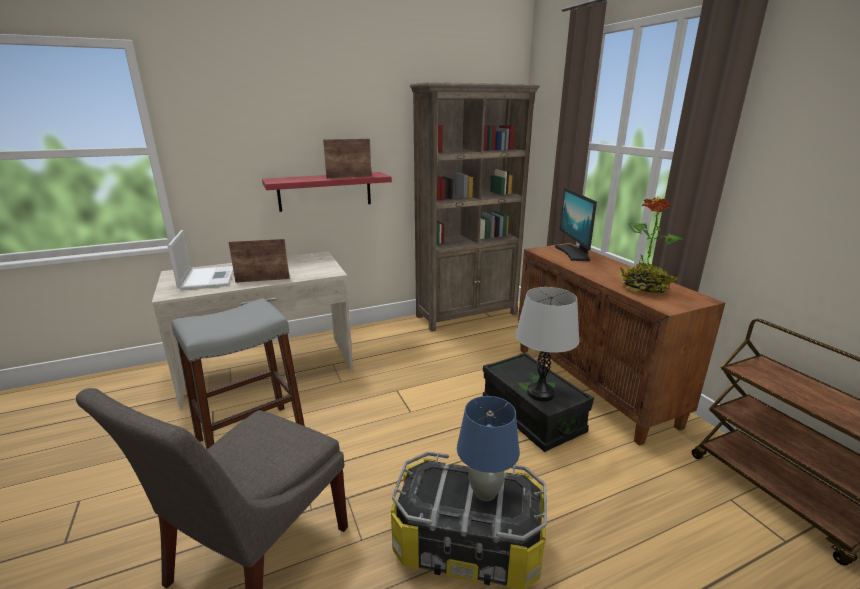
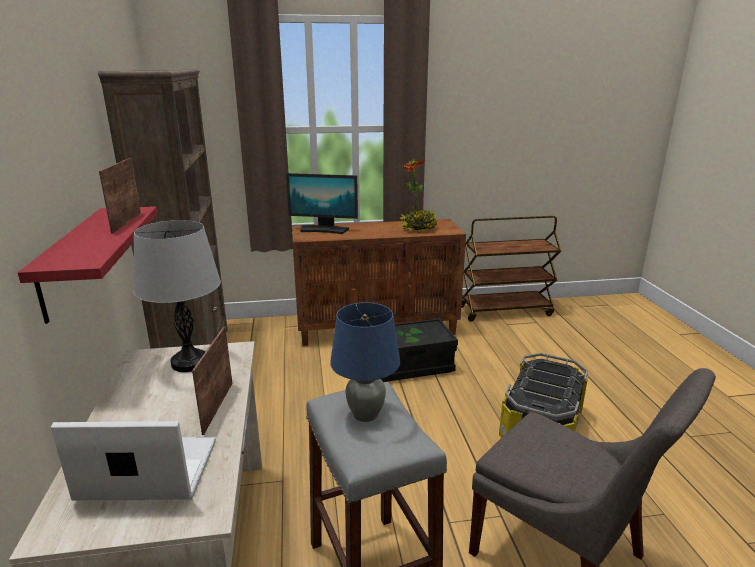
camera: 75 degrees left, 0 degrees up
blue table lamp [457,396,520,501] -> blue table lamp moved to [330,302,400,422]
grey table lamp [515,287,579,402] -> grey table lamp moved to [133,220,221,372]

